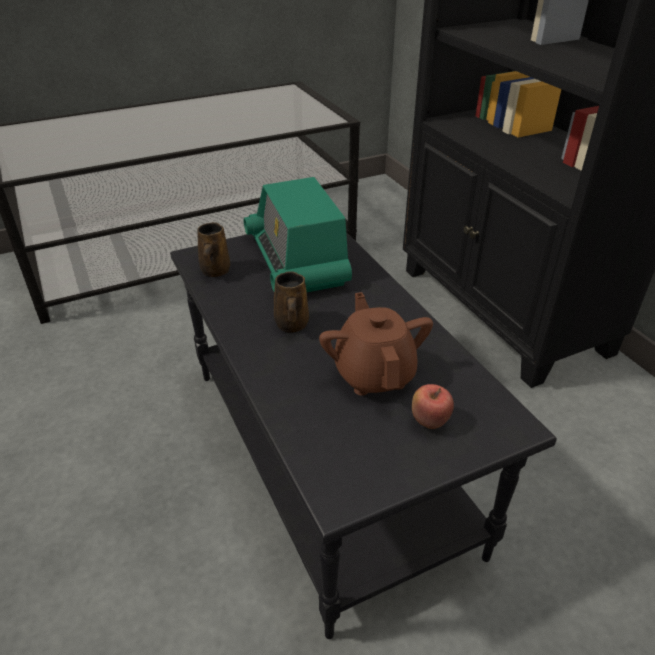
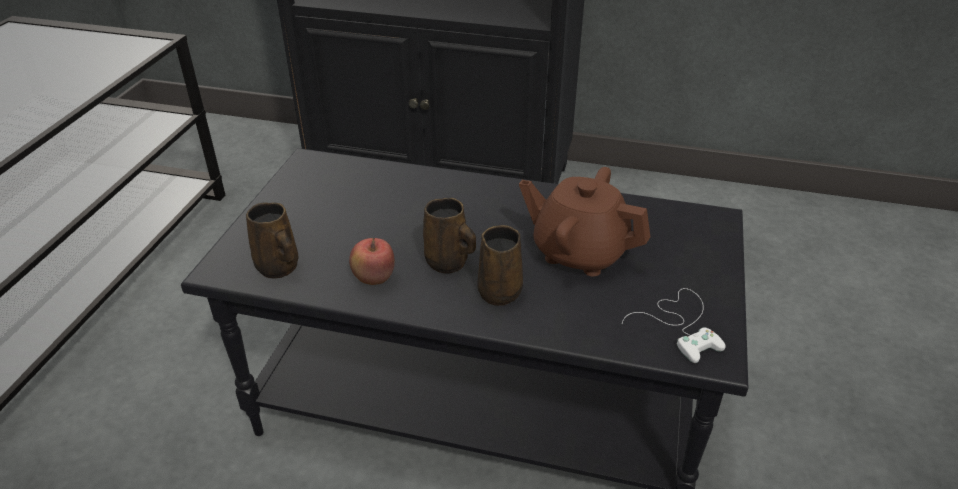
camera: 50 degrees left, 0 degrees up
radio [244,177,352,292] -> none
apple [412,384,454,429] -> apple moved to [349,238,395,285]
none -> brown mug [477,225,523,306]
none -> white game controller [622,288,726,363]

